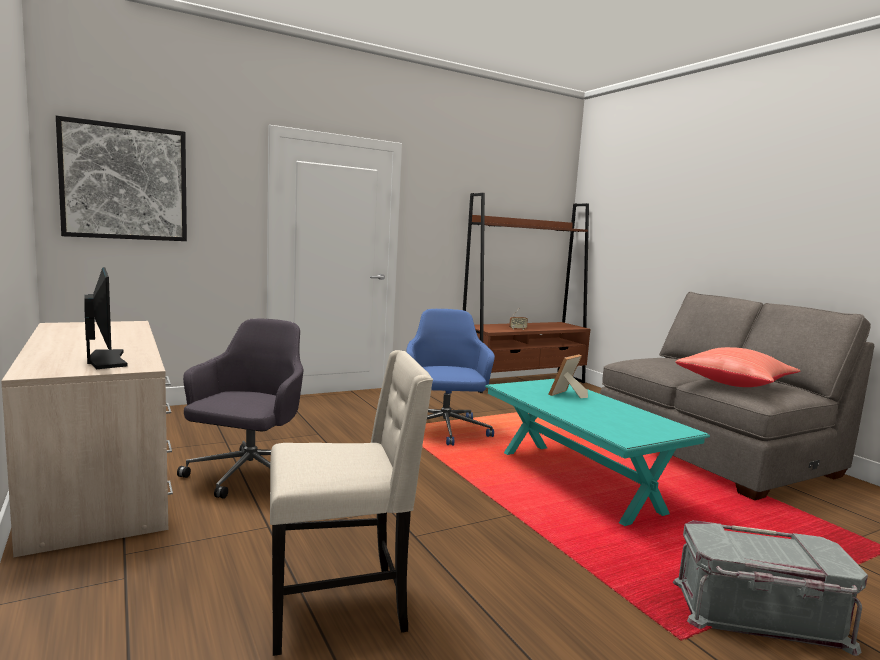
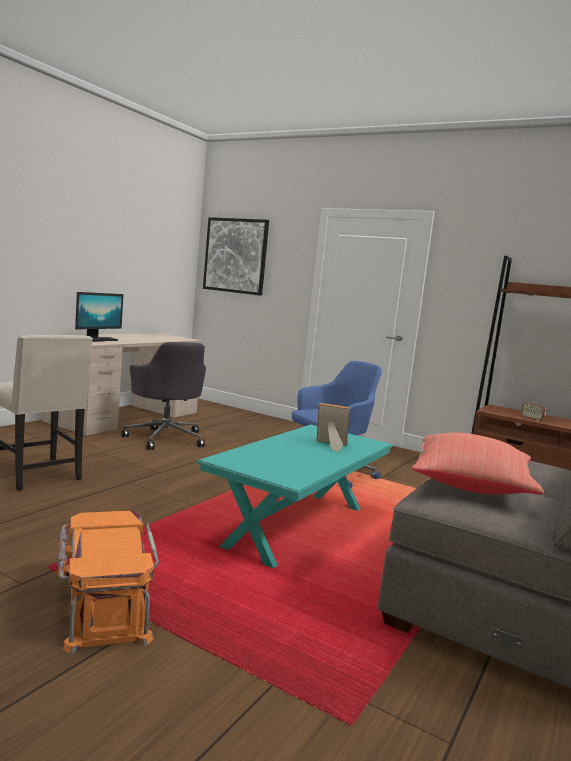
camera: 60 degrees right, 0 degrees up
grey office chair [177,318,304,499] -> grey office chair turned 75 degrees clockwise [122,342,206,450]
grey storage box [673,520,868,656] -> orange storage box [57,511,159,654]

